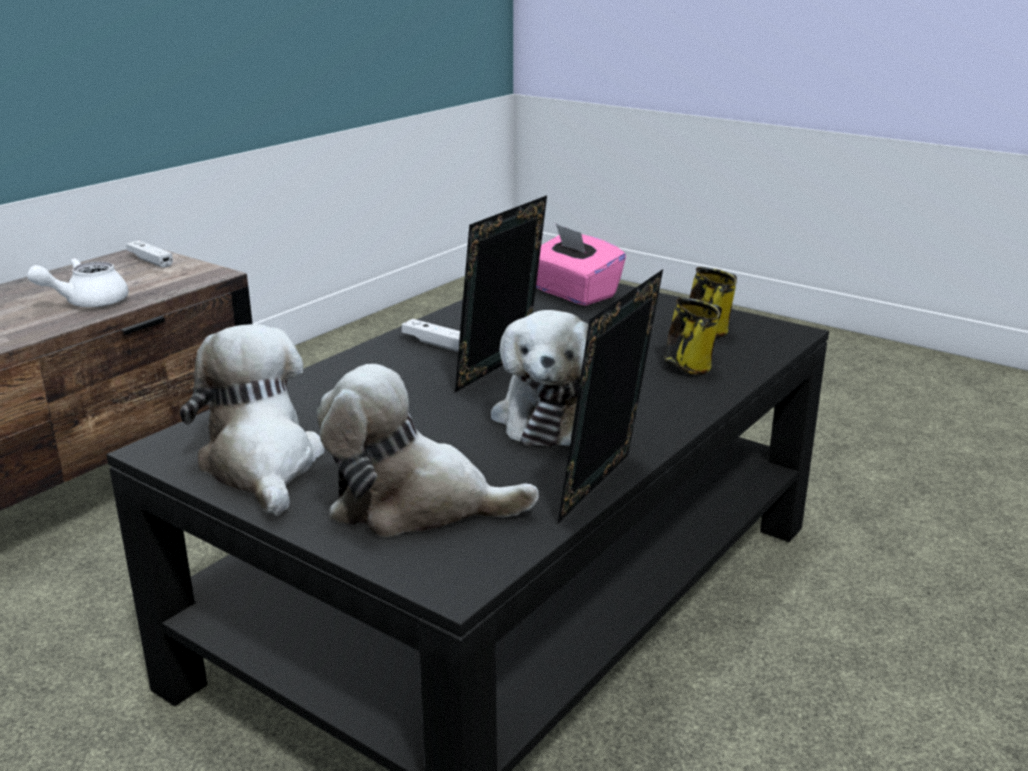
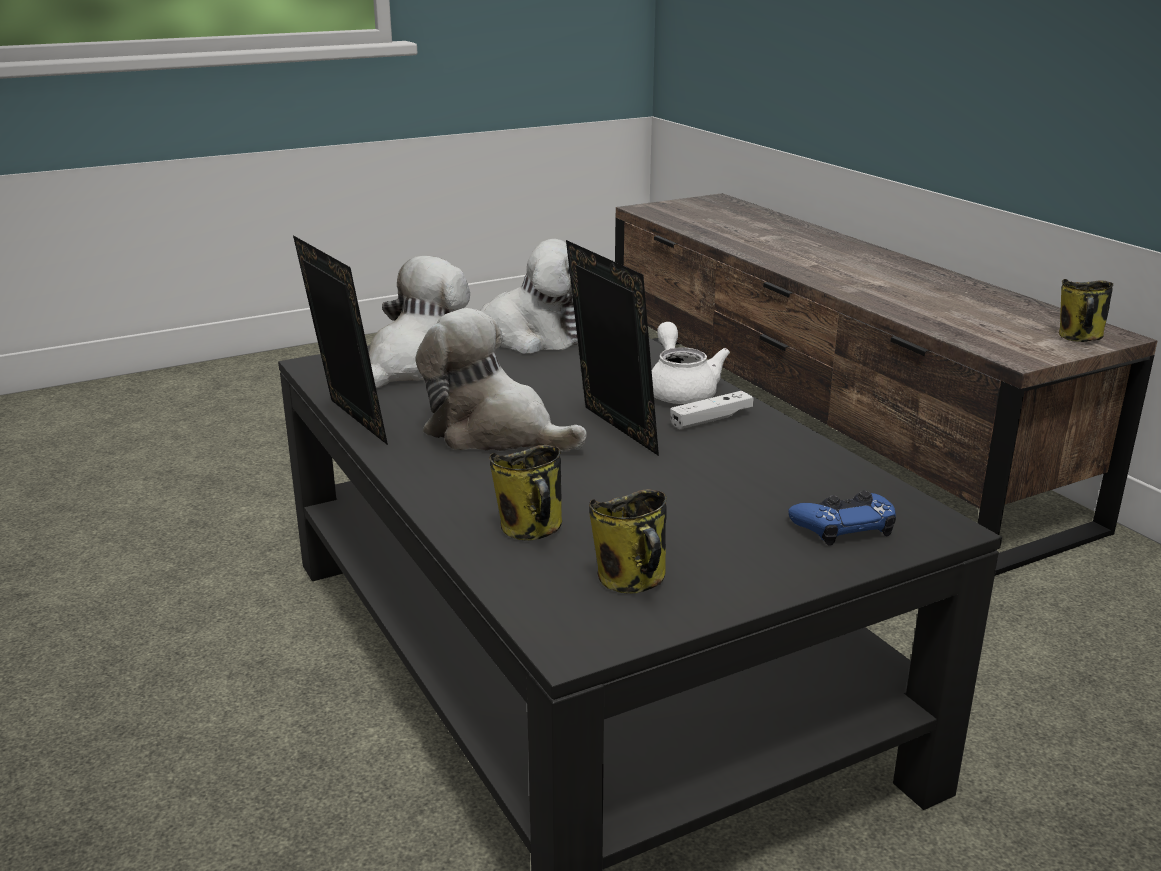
camera: 115 degrees right, 0 degrees up
white teapot [27,258,129,307] -> white teapot moved to [652,322,730,404]
white game controller [126,241,173,268] -> mug [1059,279,1113,342]
pink tissue box [536,224,626,306] -> blue game controller [789,490,896,545]

